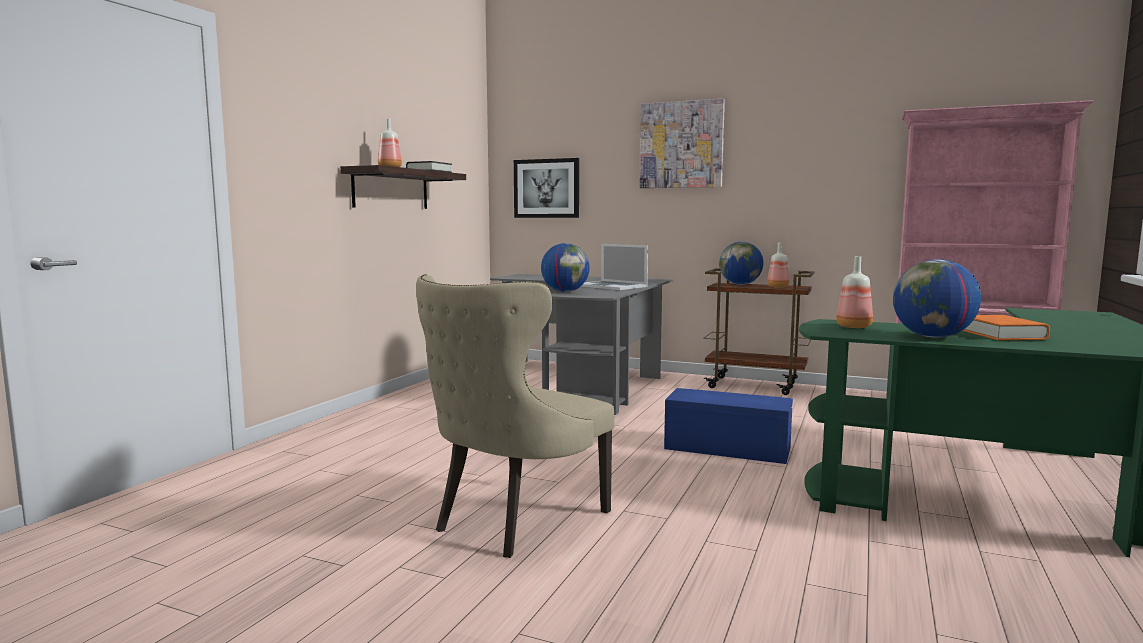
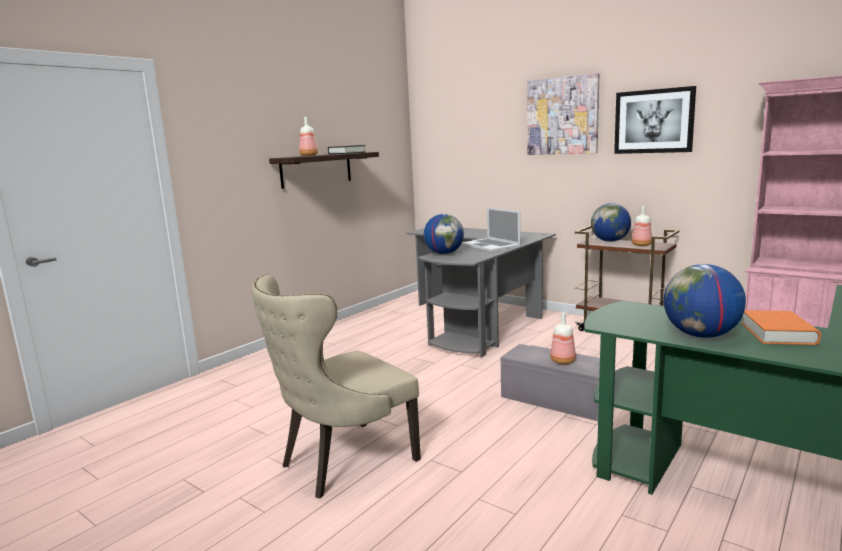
camera: 15 degrees right, 5 degrees up
picture [514,158,579,218] -> picture moved to [614,86,696,154]
blue storage box [664,388,793,464] -> grey storage box [500,344,600,421]
bottle [836,256,873,328] -> bottle moved to [550,312,576,364]

